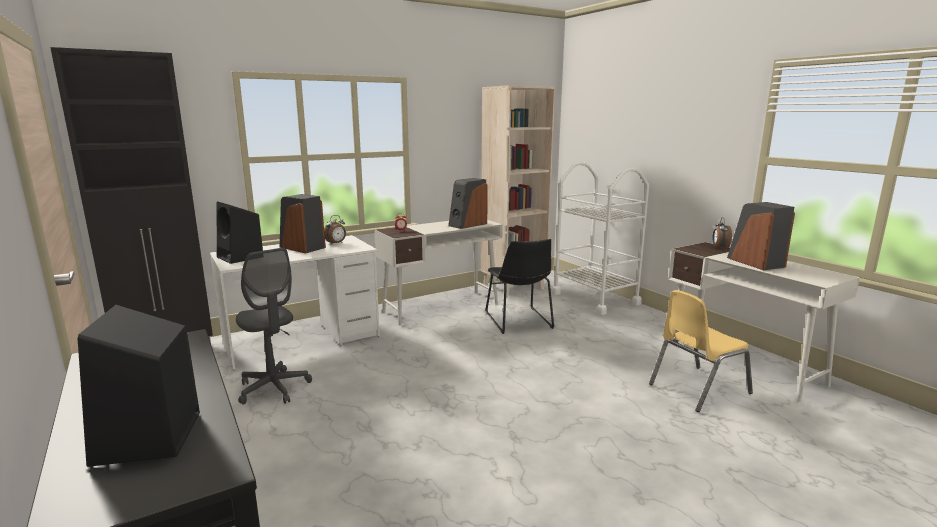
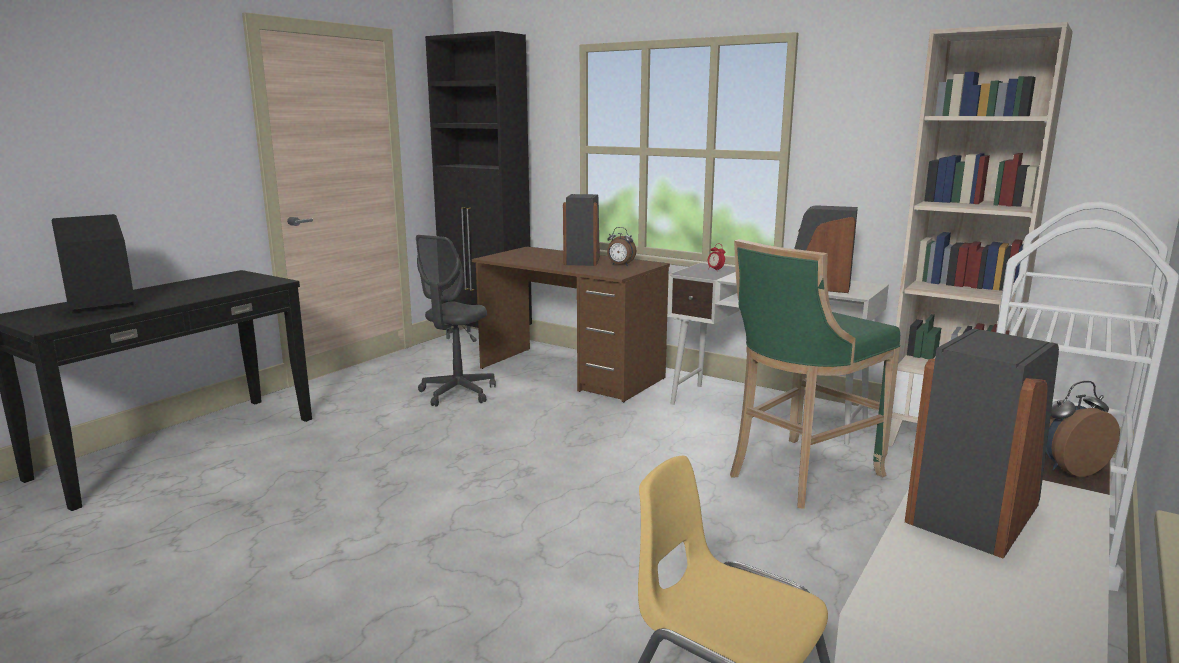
camera: 65 degrees right, 0 degrees up
white desk [210,235,380,370] -> brown desk [472,246,670,402]
black speaker [217,201,263,264] -> none
black chair [485,239,554,334] -> green stool [730,239,900,509]

